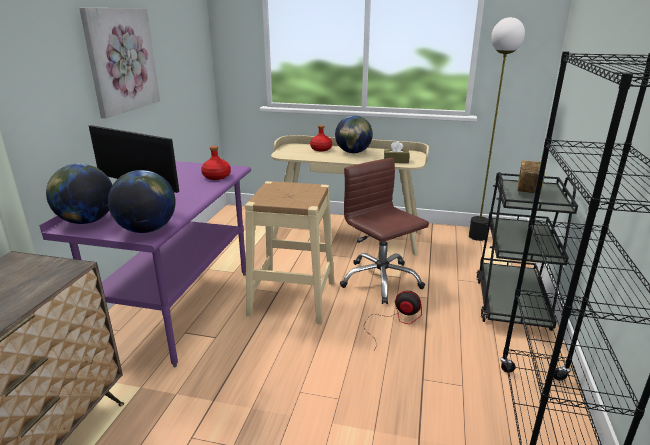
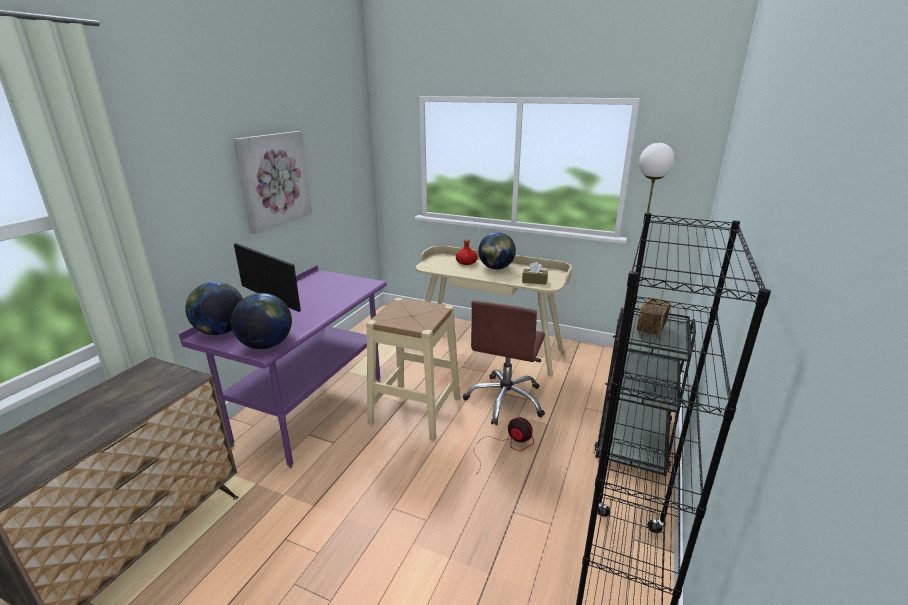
camera: 10 degrees right, 0 degrees up
red bottle [201,146,231,180] -> none
brown office chair [340,158,429,304] -> brown office chair turned 135 degrees counterclockwise [463,301,545,425]

